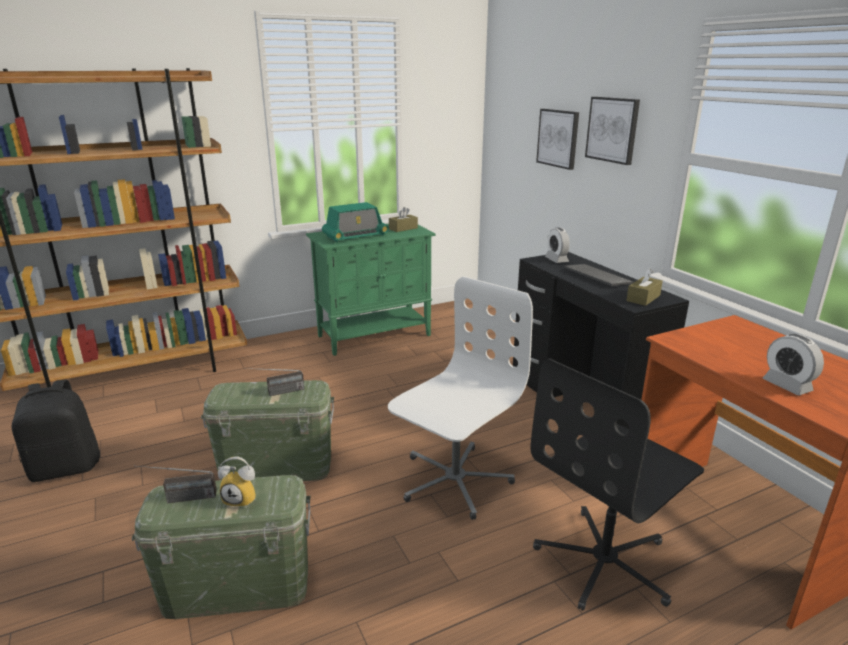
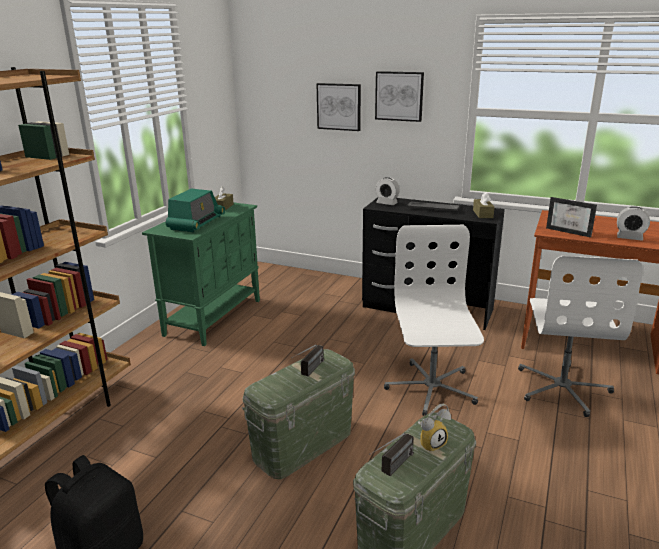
camera: 40 degrees left, 0 degrees up
black office chair [530,358,704,611] -> white office chair [518,256,643,417]
none -> picture frame [546,197,597,238]

